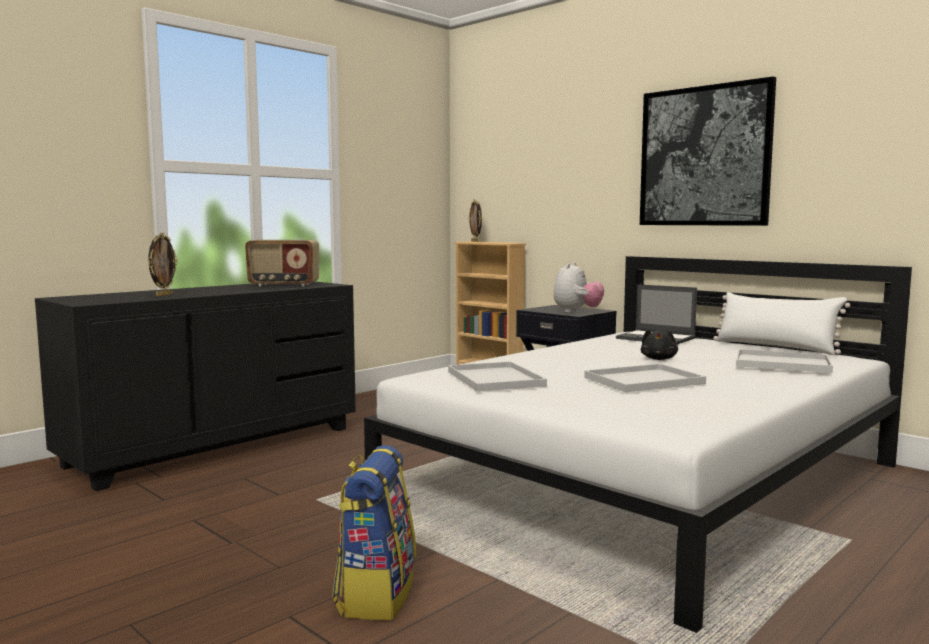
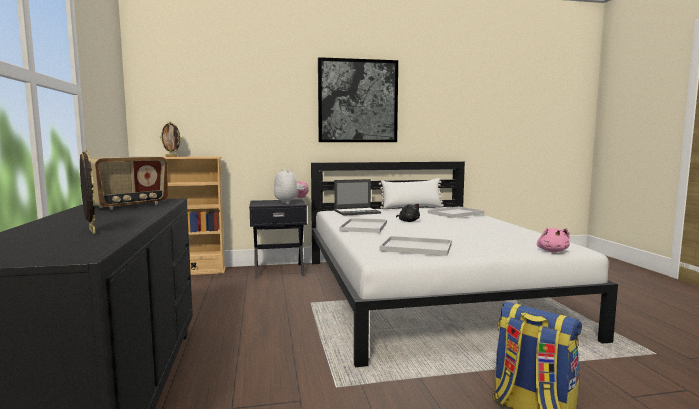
camera: 55 degrees left, 0 degrees up
white tray [584,364,706,392] -> white tray moved to [339,218,387,233]
none -> pink plush toy [537,227,570,252]

